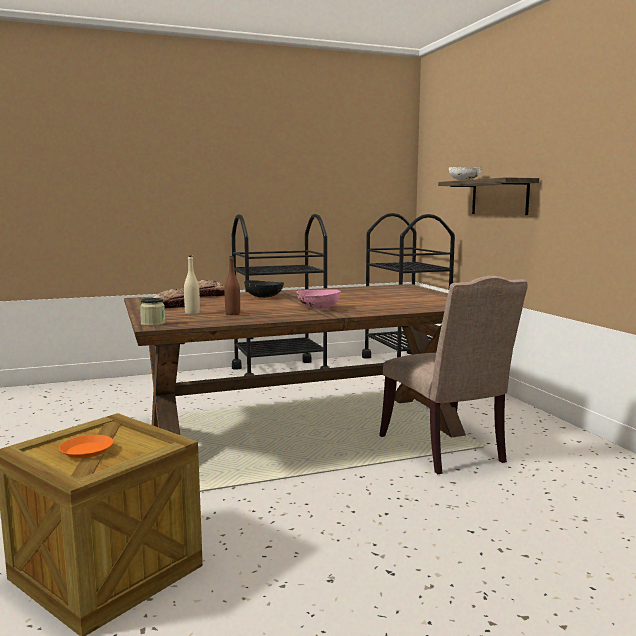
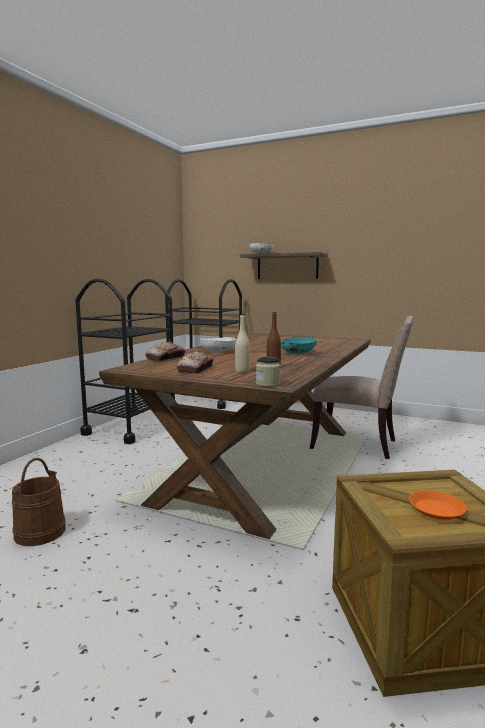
camera: 45 degrees left, 0 degrees up
black bowl [244,280,284,298] -> white bowl [200,337,236,353]
pink bowl [297,289,341,309] -> turquoise bowl [281,337,317,354]
none -> brown bucket [12,458,65,546]

